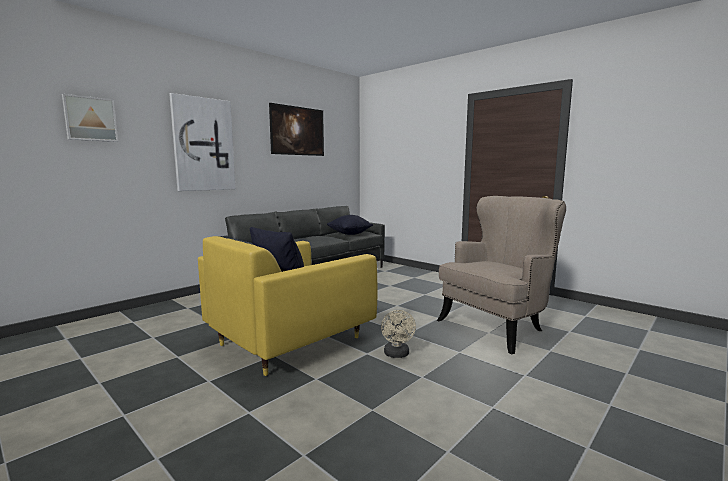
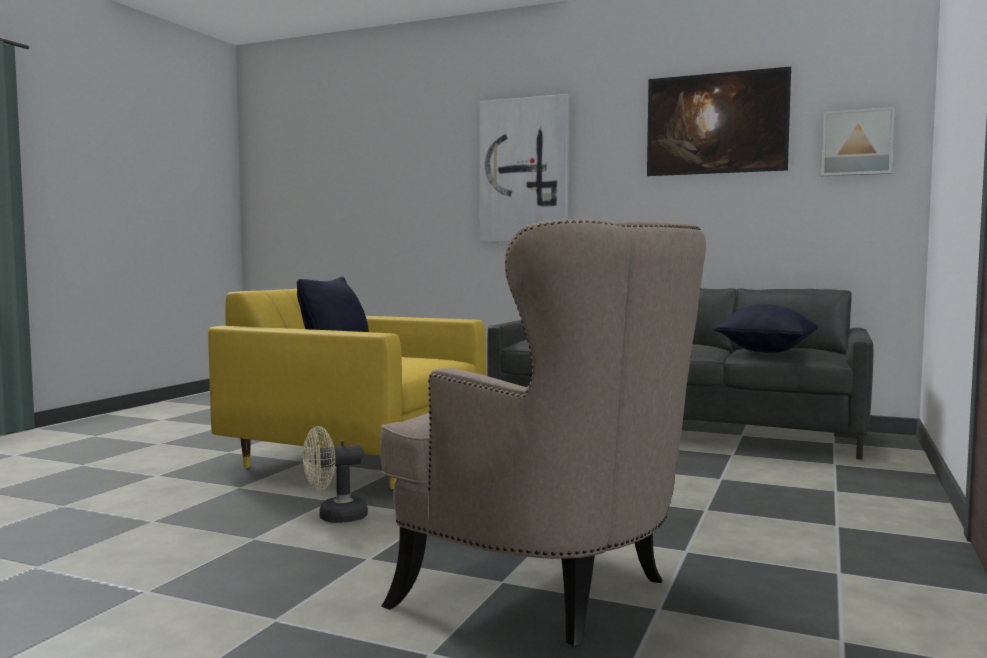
camera: 70 degrees right, 5 degrees down
picture [62,94,118,142] -> picture moved to [821,107,895,176]

